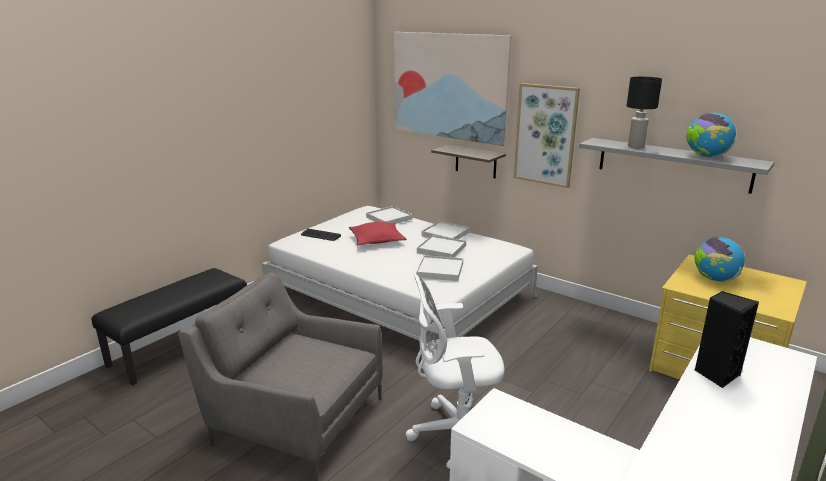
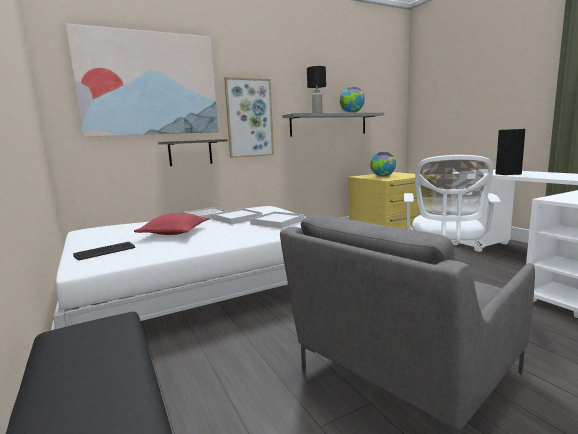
camera: 65 degrees left, 10 degrees down
white tray [366,206,413,224] -> none

